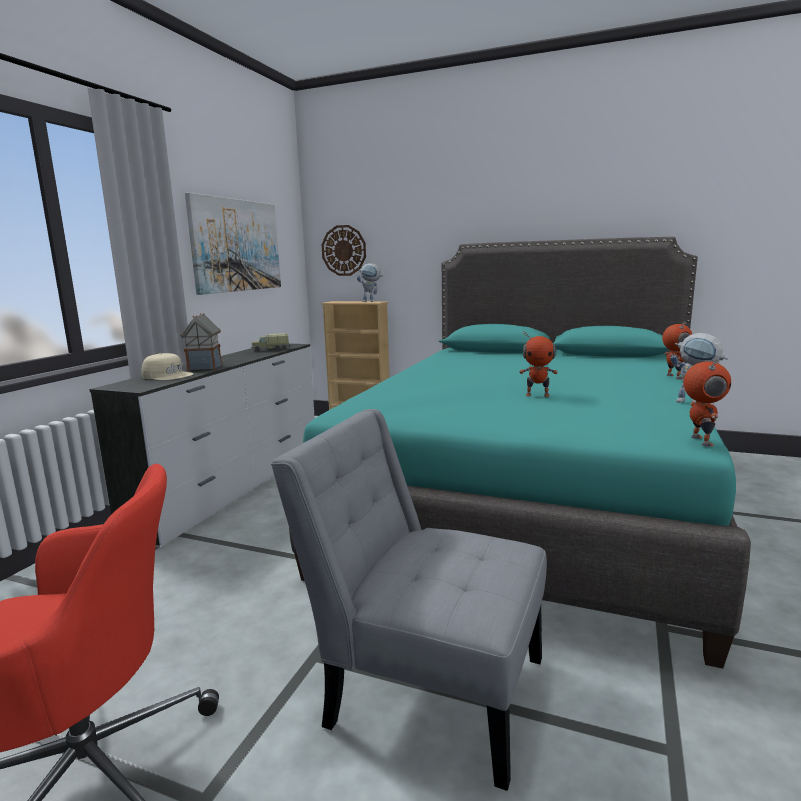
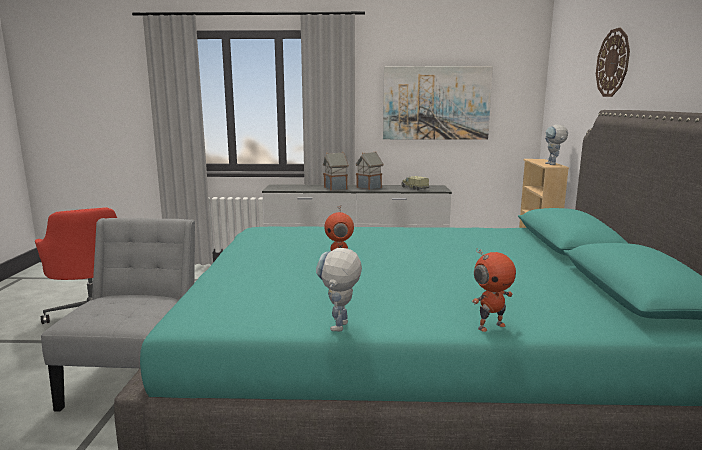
camera: 70 degrees right, 0 degrees up
beige cap [142,353,193,380] -> none
wall clock [322,225,366,276] -> wall clock moved to [596,28,630,97]
toy robot [683,359,731,447] -> none
none -> toy house [355,152,384,190]

